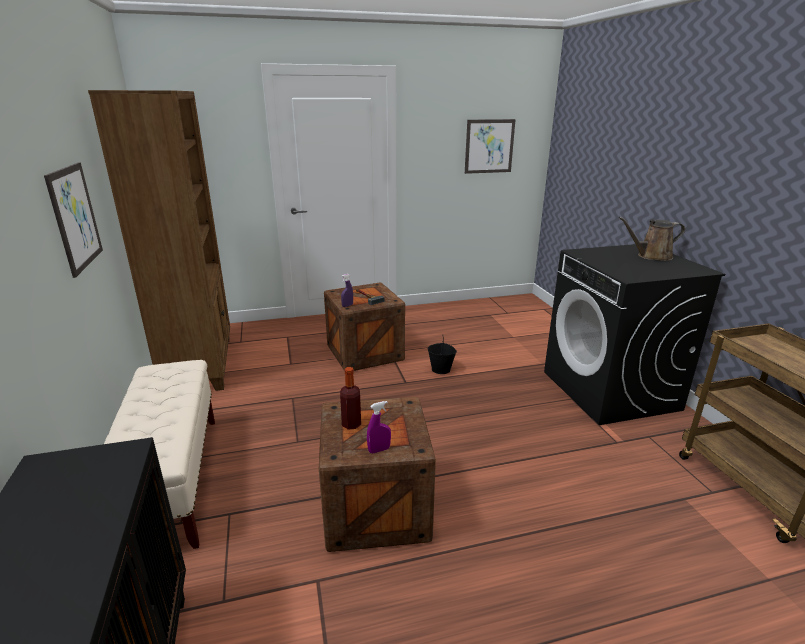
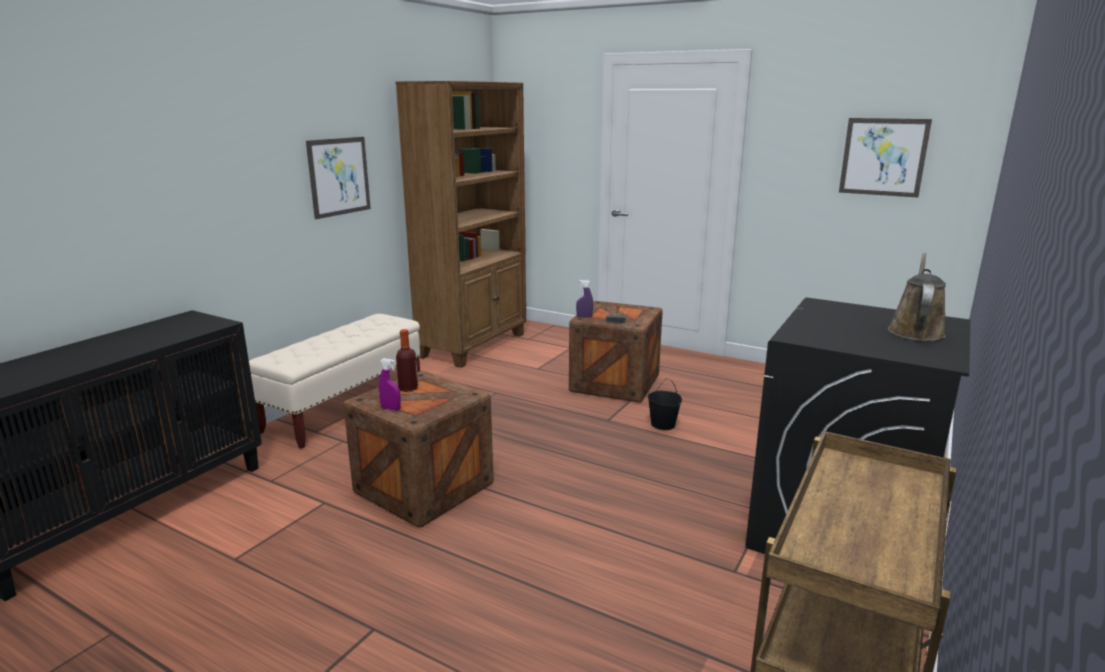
camera: 45 degrees right, 5 degrees down
brown watering can [619,217,685,261] -> brown watering can turned 75 degrees clockwise [888,253,946,341]

